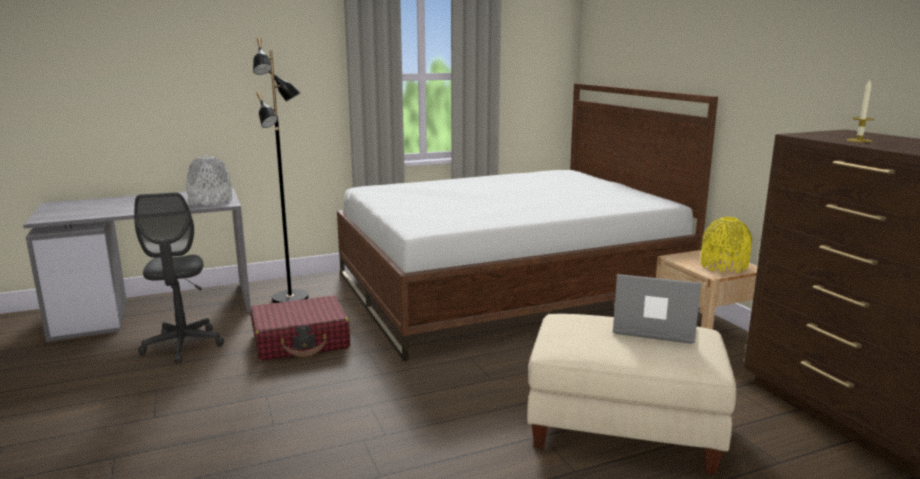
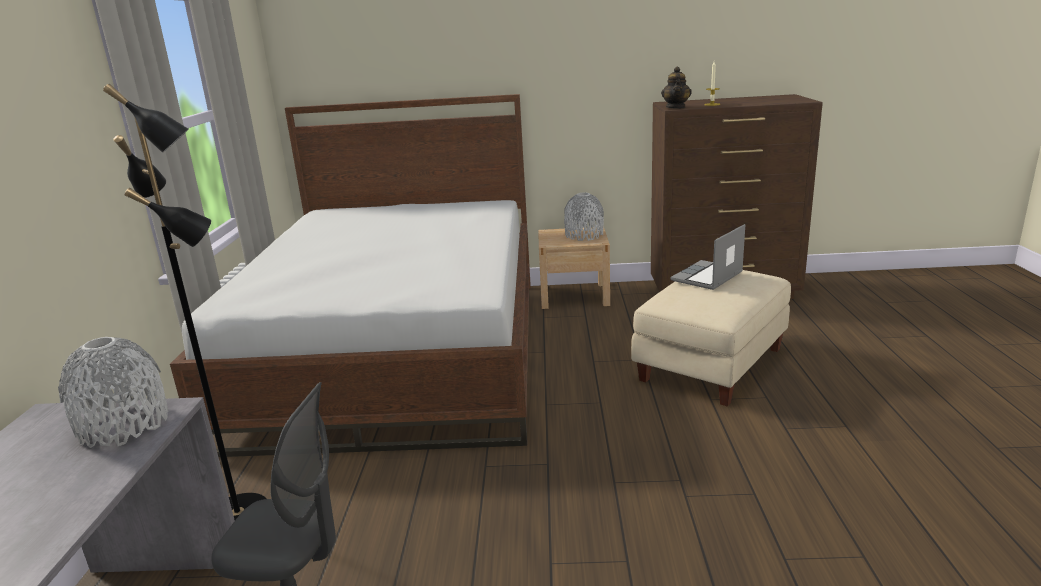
camera: 65 degrees left, 5 degrees up
red suitcase [250,295,350,361] -> none
yellow vase [701,217,752,273] -> grey vase [564,193,604,241]
none -> teapot [661,67,692,109]

